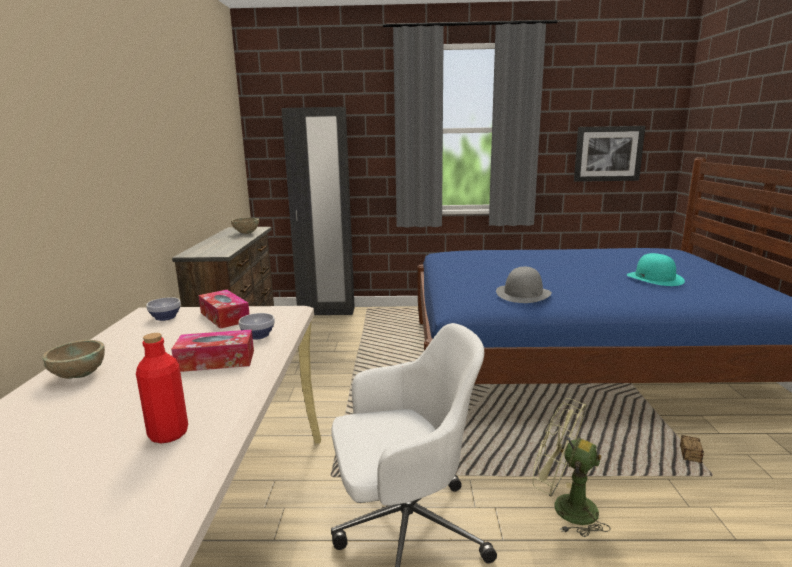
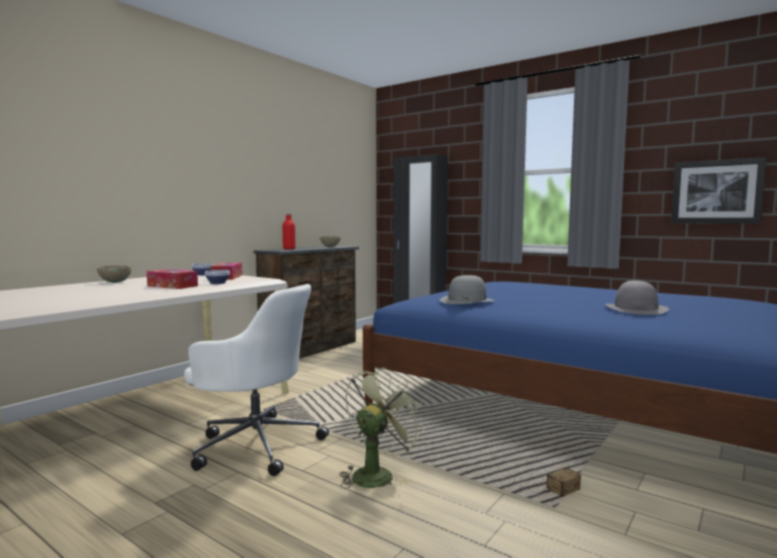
camera: 35 degrees right, 10 degrees down
red bottle [136,333,188,444] -> red bottle moved to [282,214,296,249]
green fan [533,398,611,537] -> green fan turned 60 degrees clockwise [339,367,425,489]
turquoise hat [627,253,685,286] -> grey hat [605,281,669,315]

